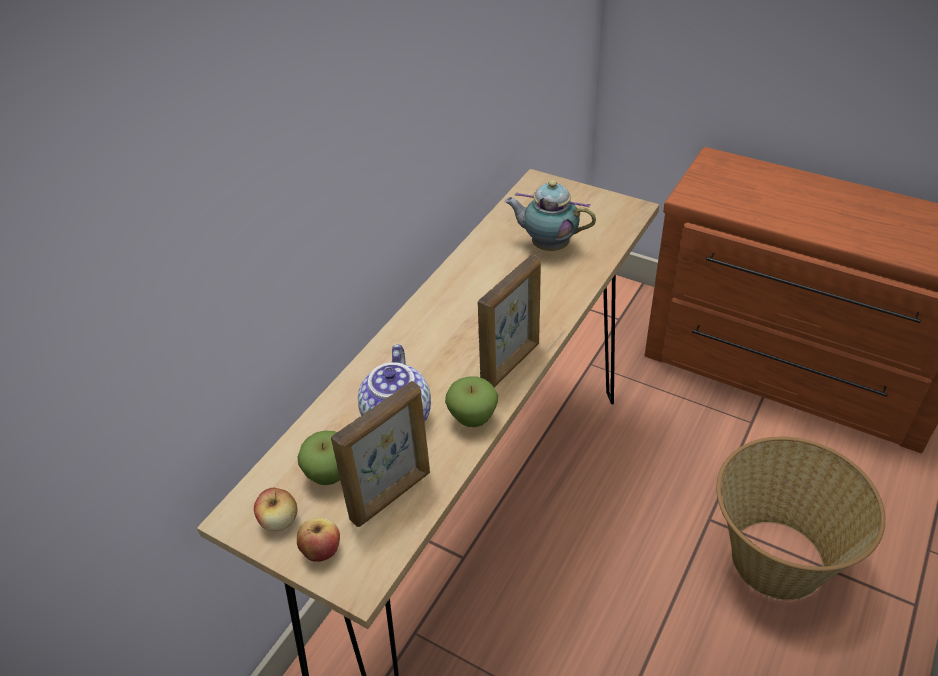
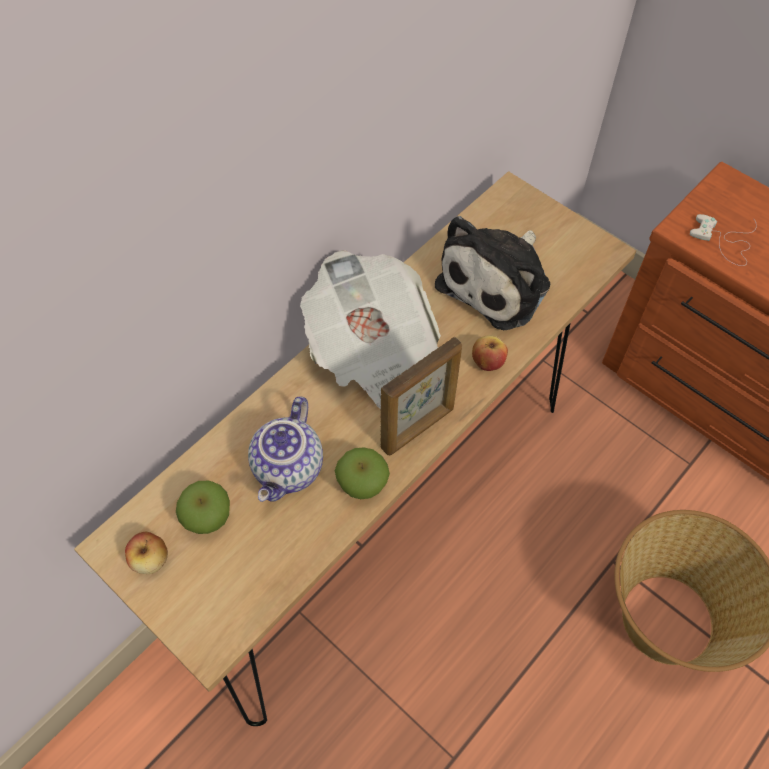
camera: 10 degrees right, 15 degrees up
apple [297,517,340,562] -> apple moved to [472,335,508,371]
picture frame [331,381,430,527] -> none
teapot [505,180,596,251] -> plush toy [435,216,550,330]
none -> newspaper [300,250,441,409]
none -> white game controller [690,214,757,266]

